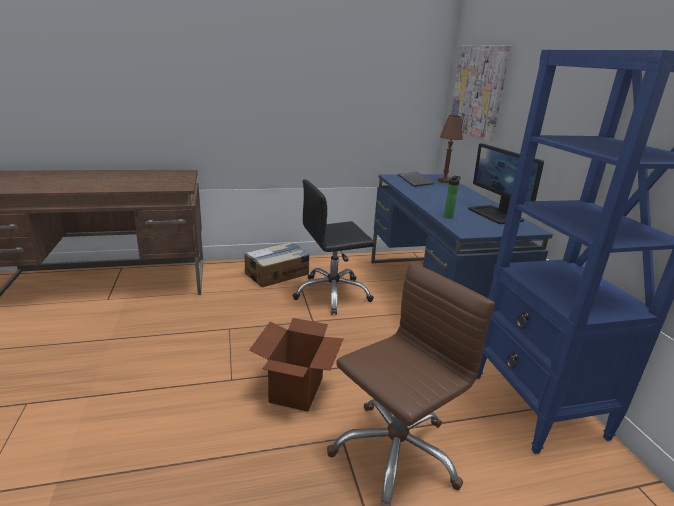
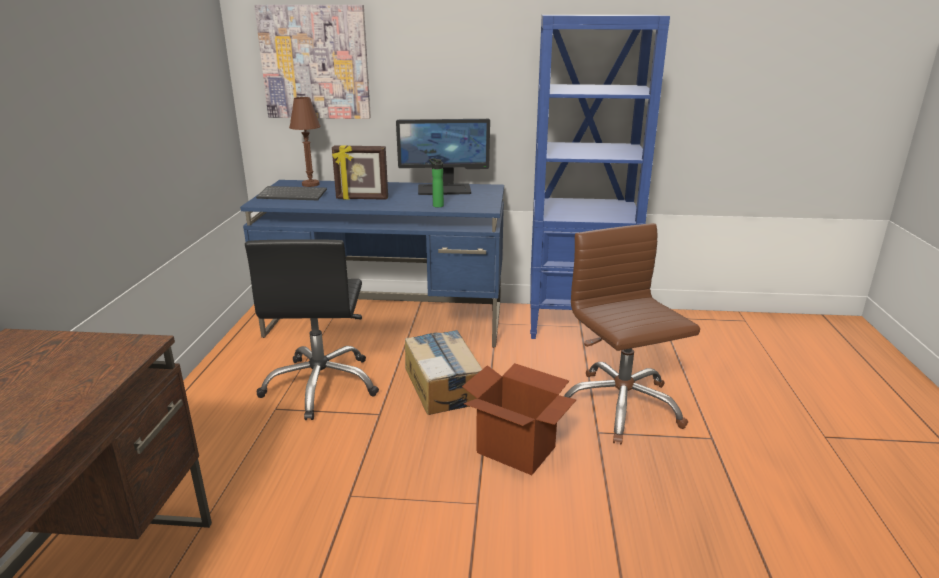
camera: 70 degrees left, 0 degrees up
cardboard box [244,242,310,287] -> cardboard box moved to [405,330,482,415]
none -> picture frame [332,145,388,200]

